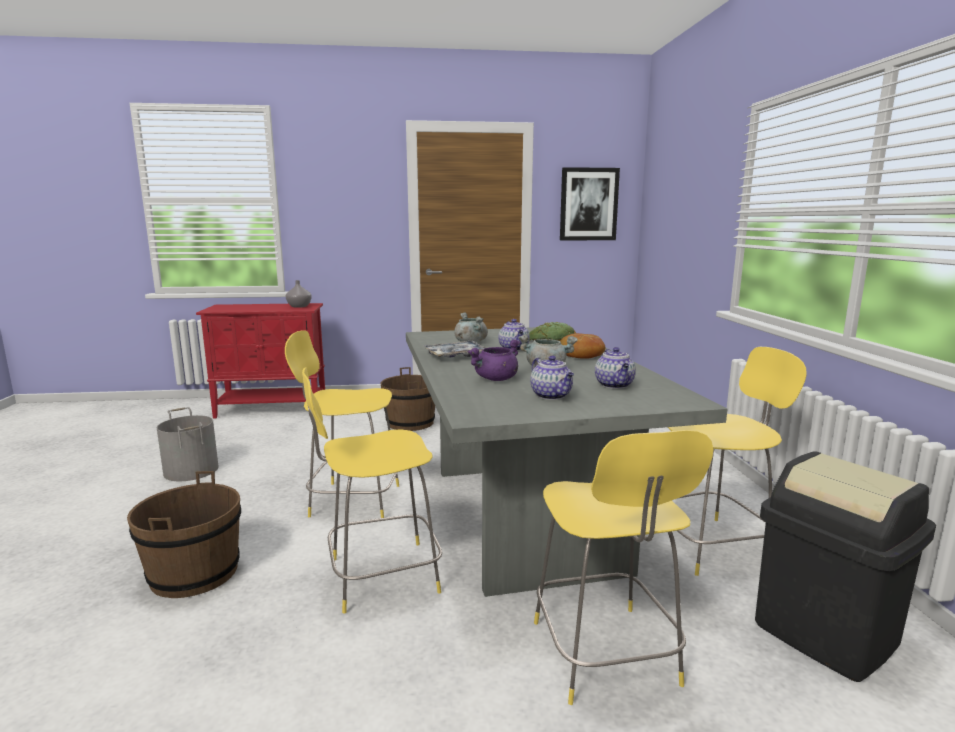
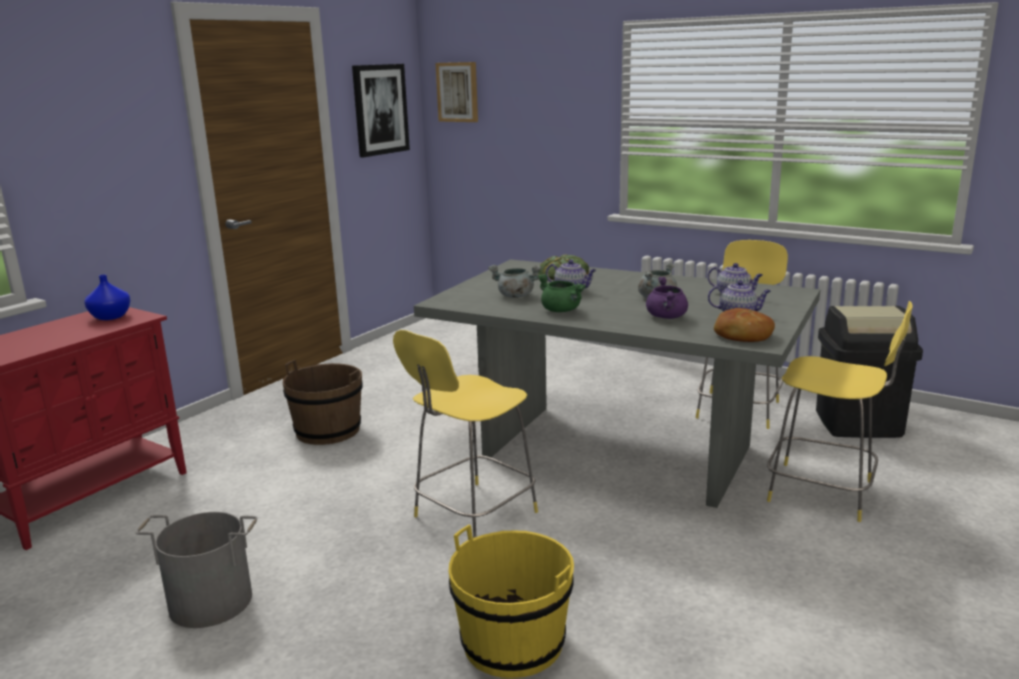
camera: 50 degrees left, 5 degrees up
brown bucket [127,471,241,598] -> yellow bucket [449,525,574,678]
grey vase [286,280,312,308] -> blue vase [84,275,130,320]
yellow stool [302,367,442,613] -> none
tray [423,341,486,358] -> green cooking pot [537,274,586,312]
bread [560,333,606,359] -> bread moved to [714,308,775,342]
none -> picture [435,62,478,122]

